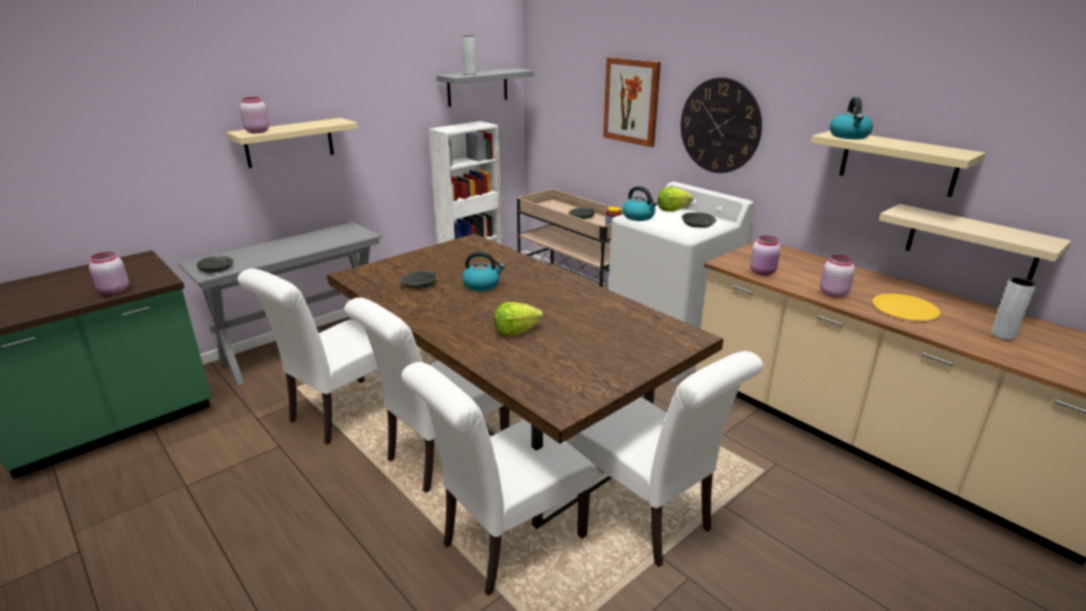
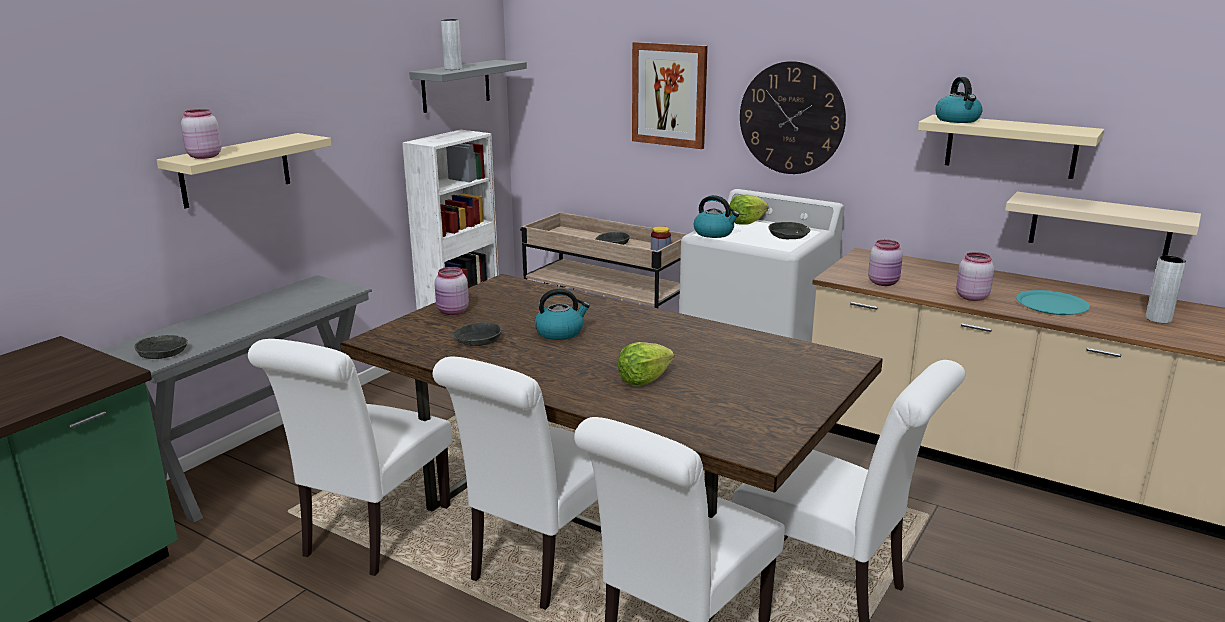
camera: 15 degrees left, 5 degrees down
pink jar [89,252,129,295] -> pink jar moved to [434,267,469,315]
yellow plate [873,294,940,321] -> turquoise plate [1016,290,1090,315]

